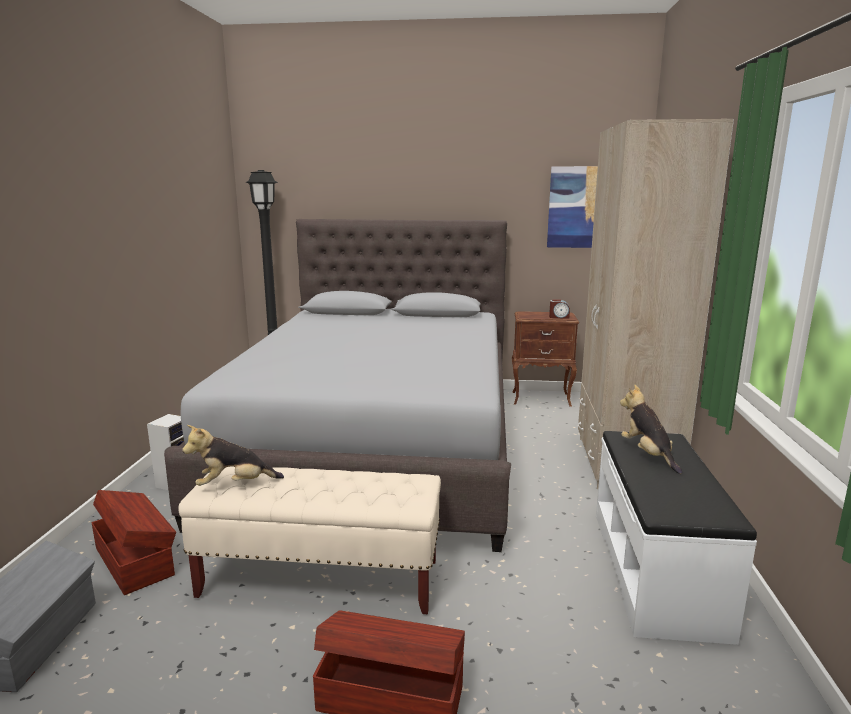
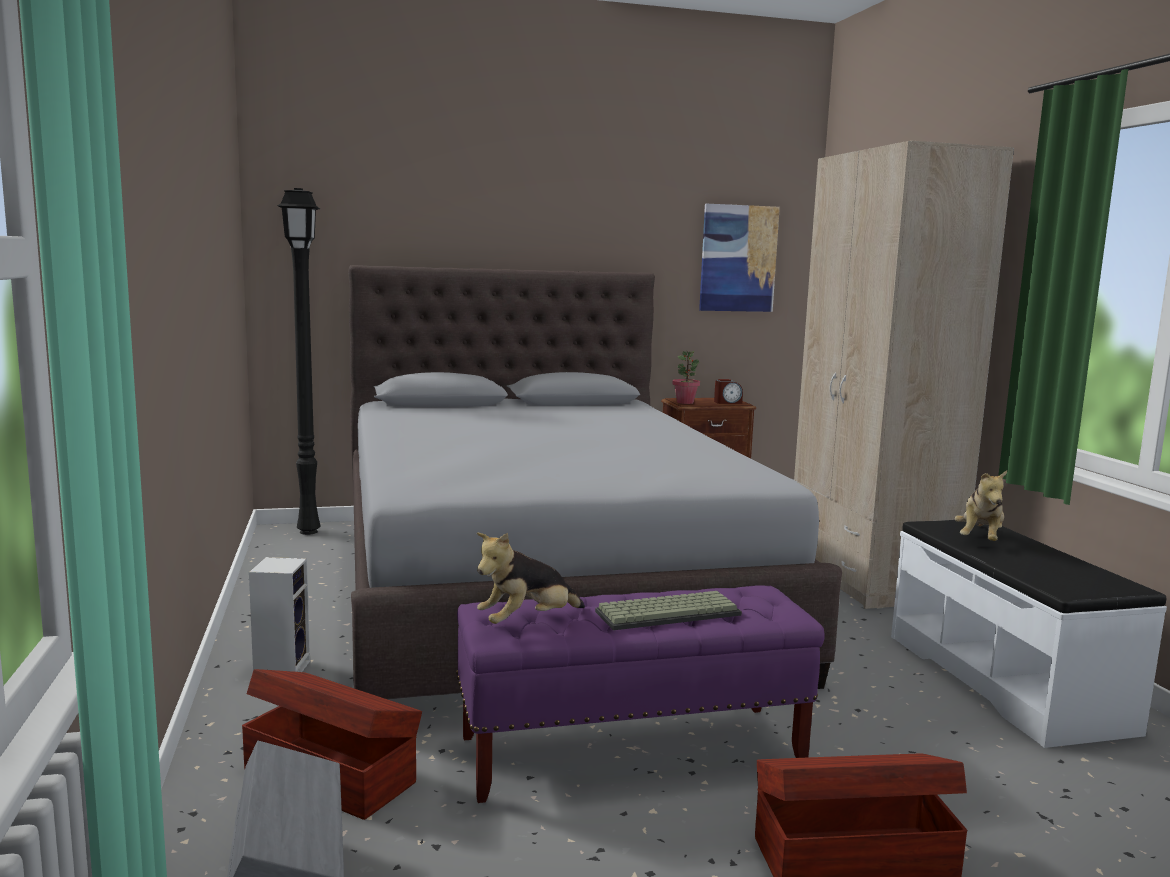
camera: 20 degrees left, 5 degrees down
beige bench [179,466,441,614] -> purple bench [456,585,825,803]
plush toy [620,385,682,474] -> plush toy turned 120 degrees counterclockwise [955,470,1007,541]
none -> keyboard [595,591,742,630]
none -> potted plant [672,351,700,404]

